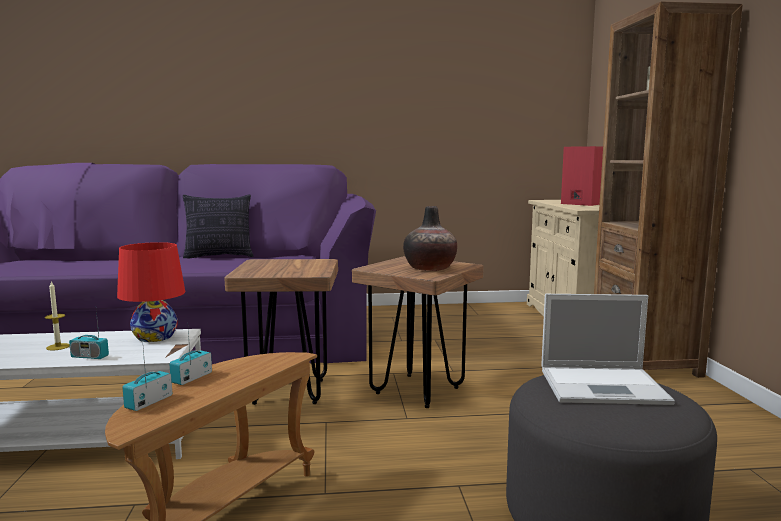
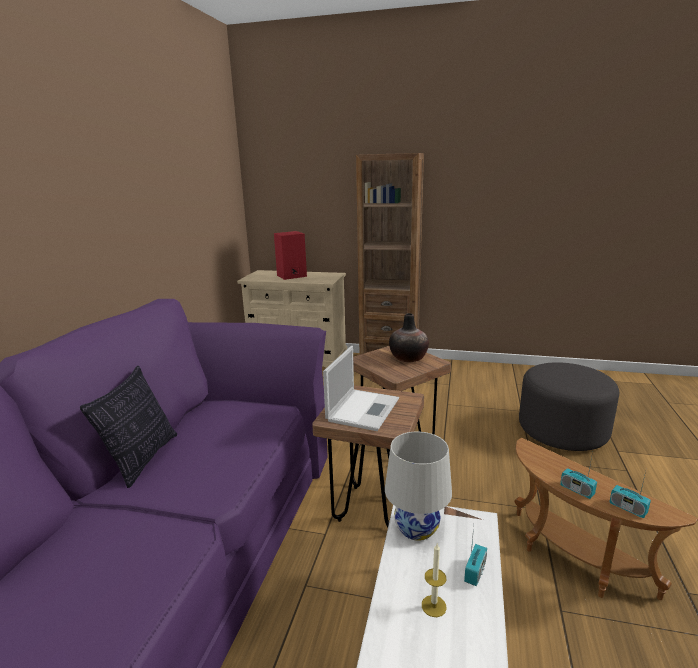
camera: 70 degrees left, 10 degrees up
red table lamp [117,242,185,342] -> white table lamp [385,432,452,541]
laptop [541,294,675,405] -> laptop moved to [323,346,399,431]

